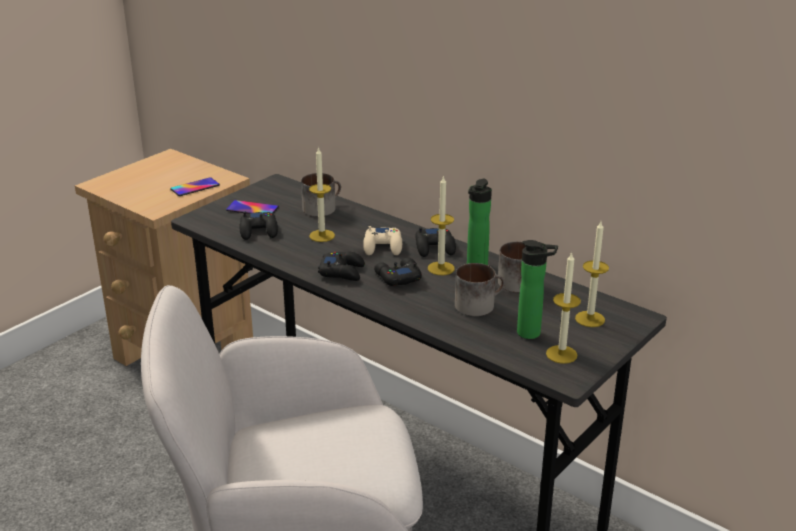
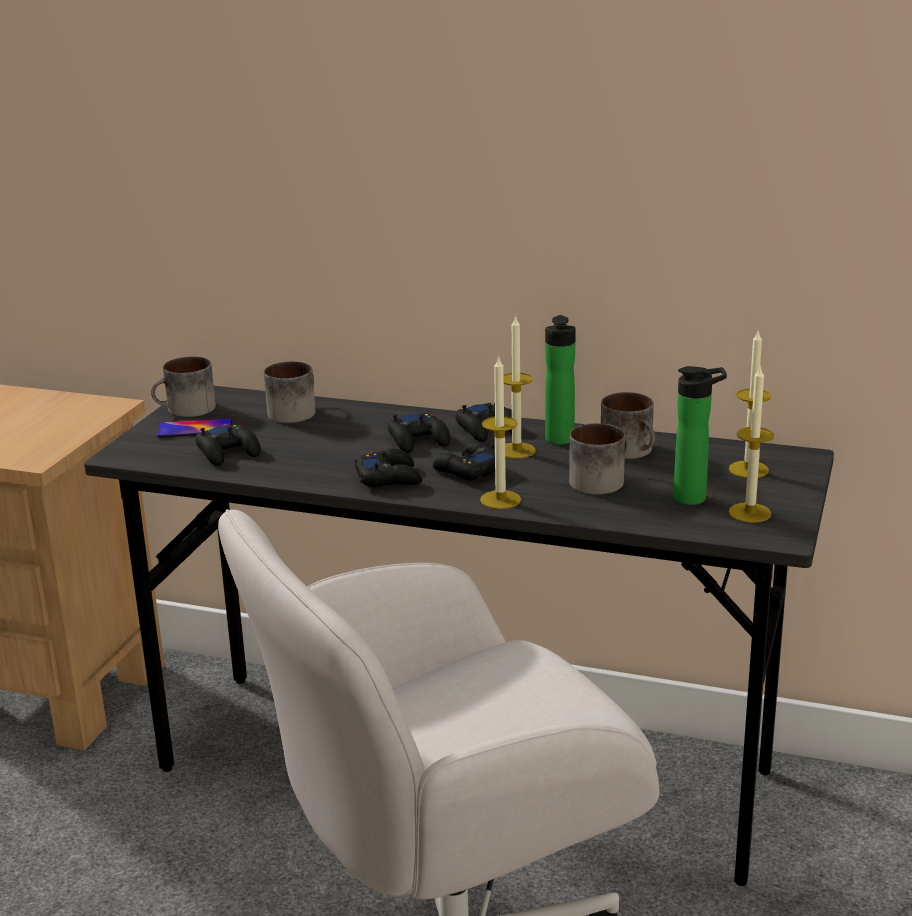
camera: 20 degrees left, 5 degrees down
phone [170,177,220,196] -> none
candle [309,146,335,242] -> candle moved to [480,355,521,509]
beige game controller [363,226,402,255] -> black game controller [387,413,450,453]
none -> mug [151,356,216,417]

